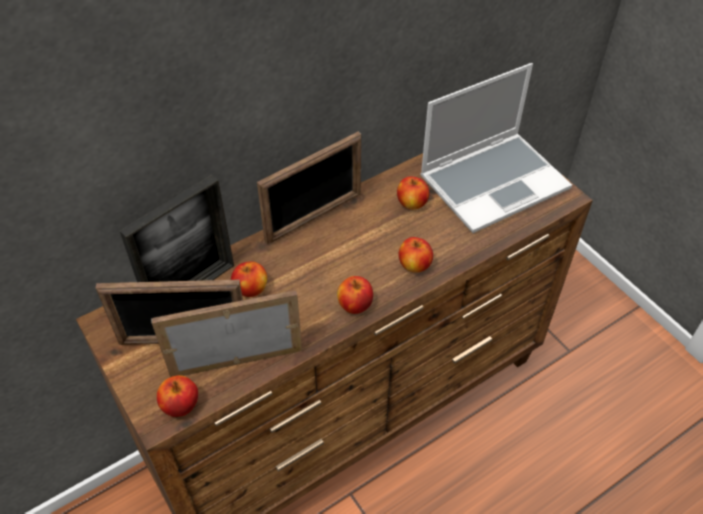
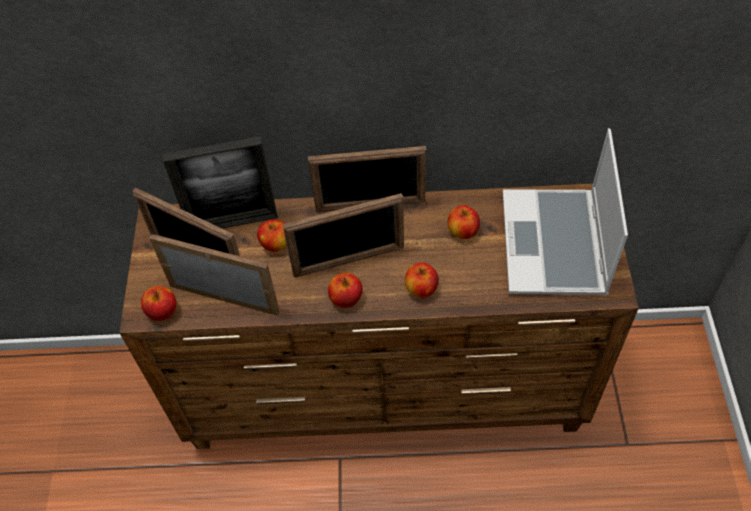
camera: 35 degrees right, 5 degrees up
laptop [420,63,572,233] -> laptop turned 90 degrees clockwise [503,128,628,295]
none -> picture frame [282,193,404,277]

